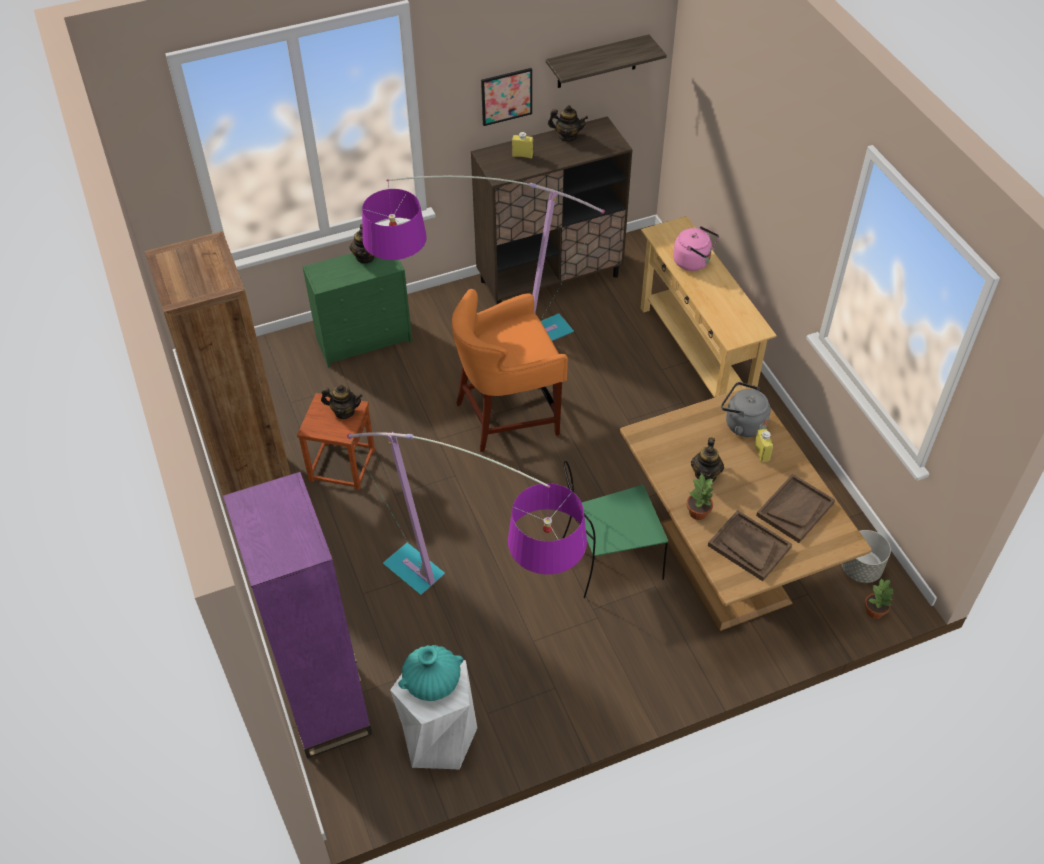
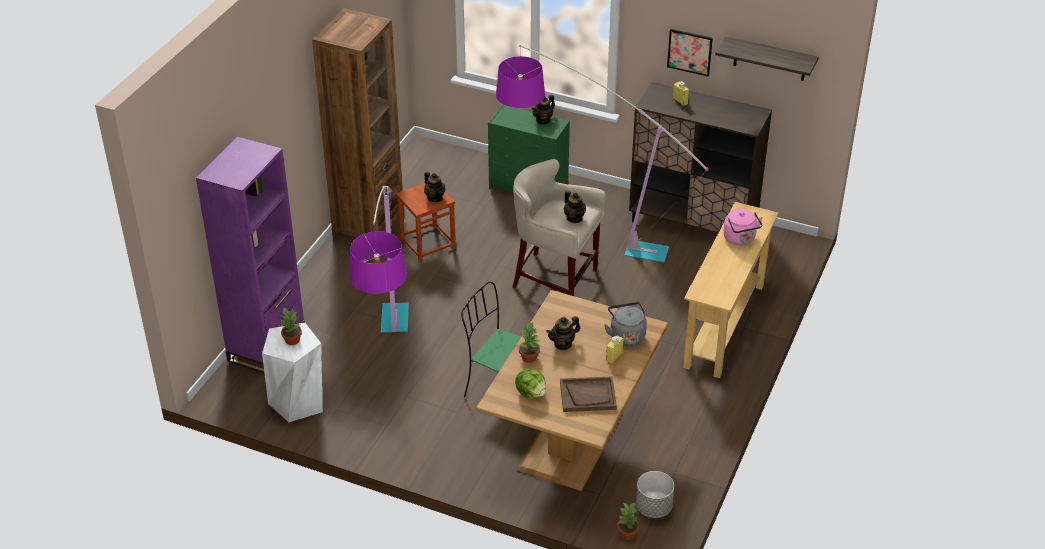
camera: 45 degrees right, 10 degrees down
turquoise vase [398,645,463,701] -> potted plant [280,307,302,345]
orange stool [452,289,568,452] -> beige stool [512,159,606,296]
teapot [548,105,588,141] -> teapot moved to [564,190,586,223]
brown tray [708,510,792,581] -> lettuce [515,369,546,398]

